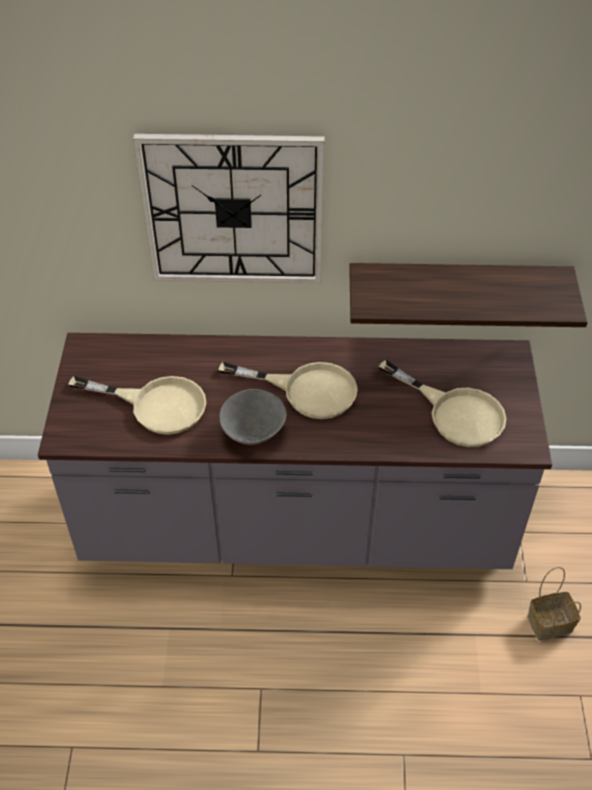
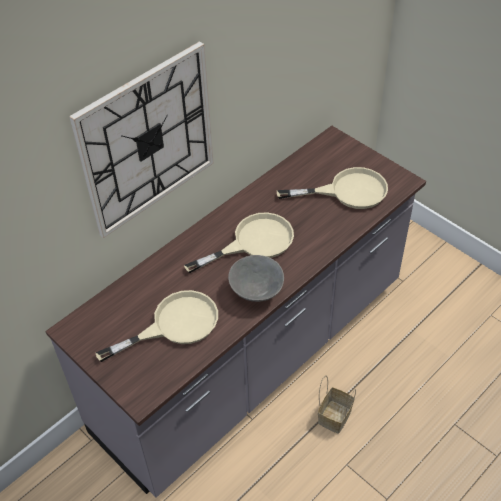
camera: 45 degrees left, 0 degrees up
shelf [349,263,588,327] -> none
basket [527,567,581,640] -> basket moved to [318,375,356,434]

